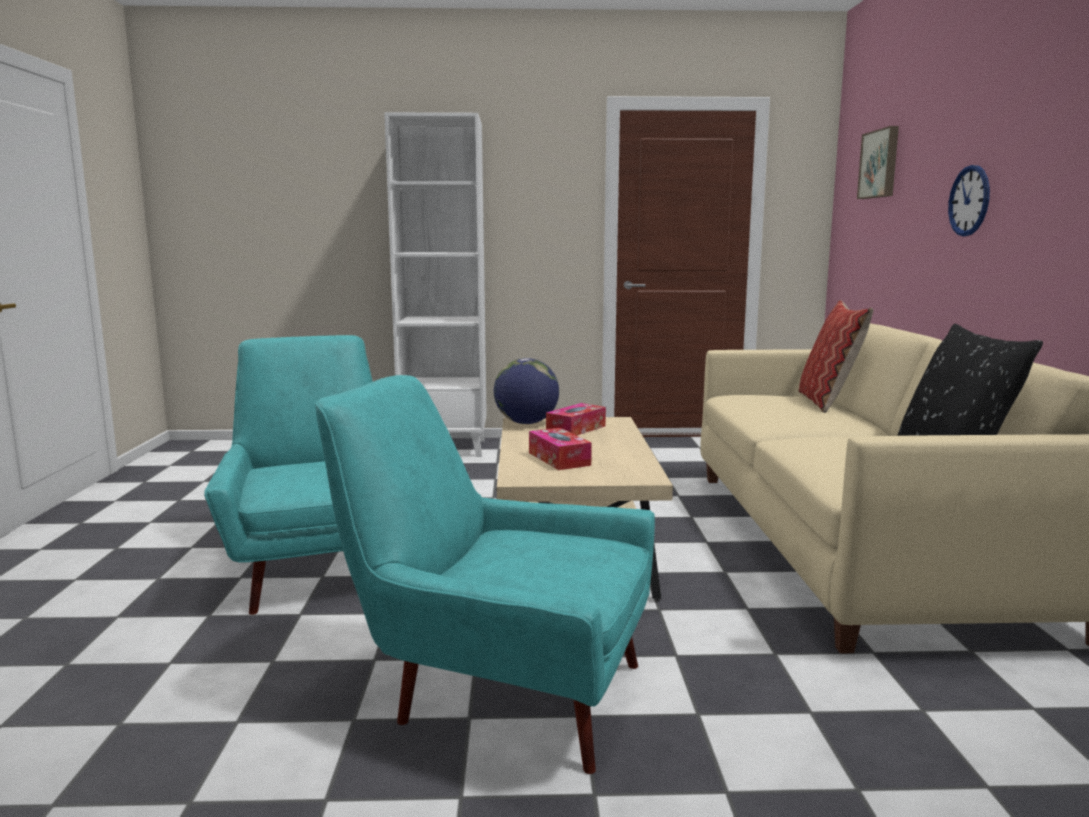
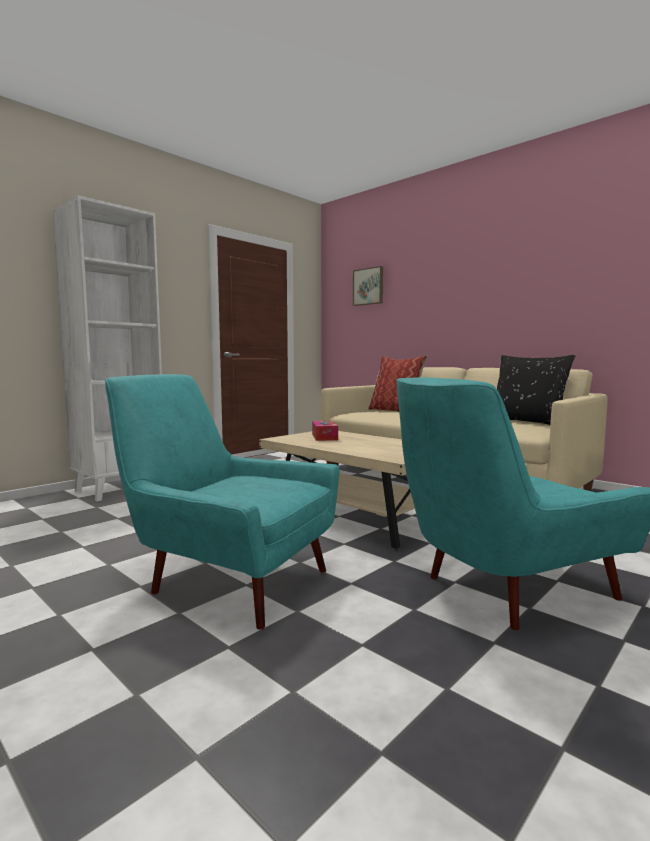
camera: 45 degrees left, 5 degrees down
globe [494,358,559,424] -> none
tissue box [529,428,592,470] -> none
wall clock [948,165,990,236] -> none

